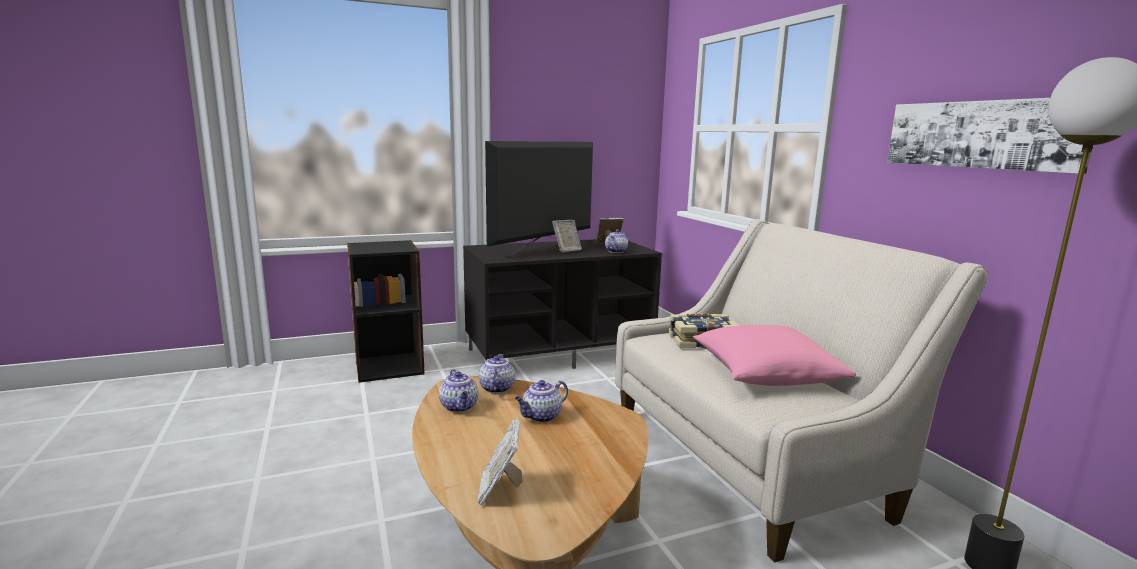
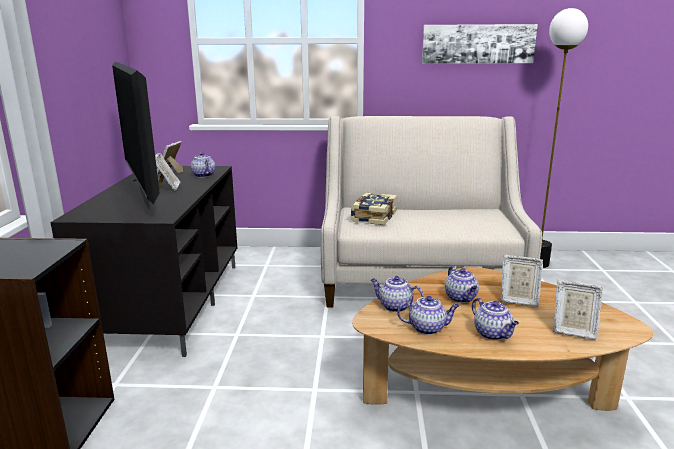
camera: 65 degrees left, 5 degrees up
pink pillow [693,325,856,386] -> none
none -> teapot [472,298,519,340]
none -> picture frame [500,255,543,307]

